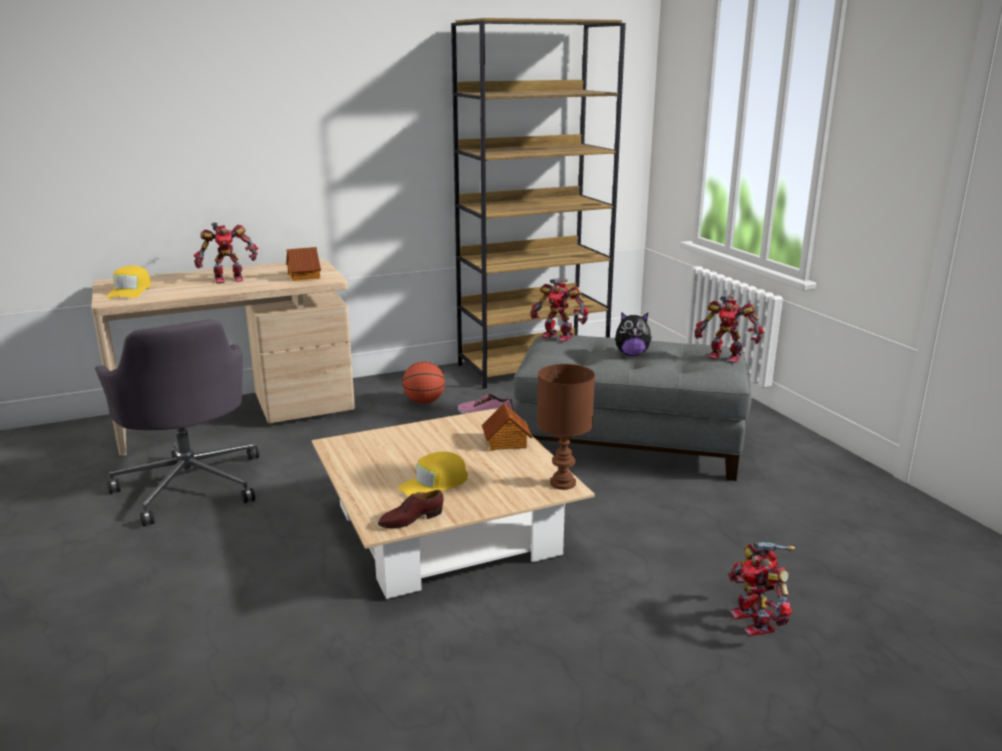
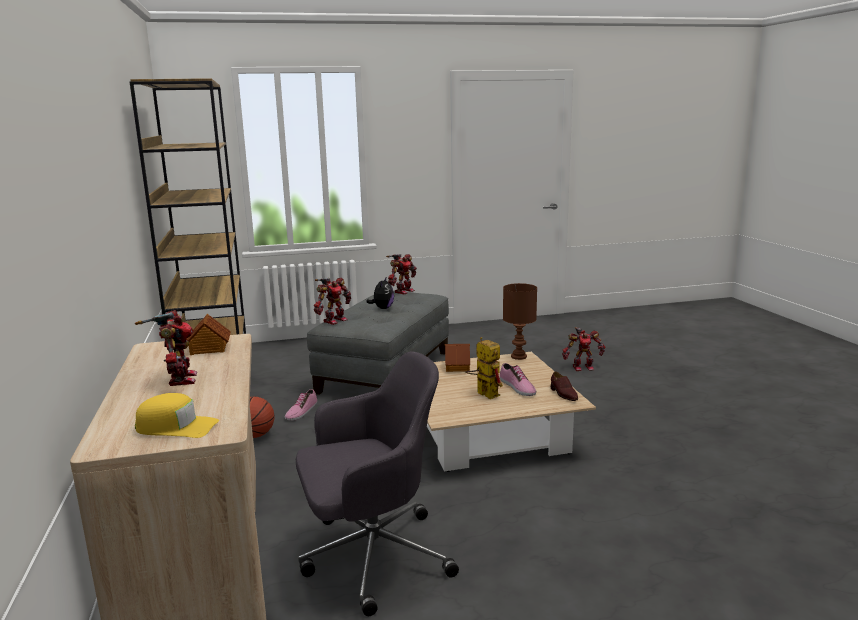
camera: 80 degrees left, 5 degrees down
yellow cap [398,452,468,496] -> shoe [499,363,536,396]
none -> toy robot [465,337,503,399]

